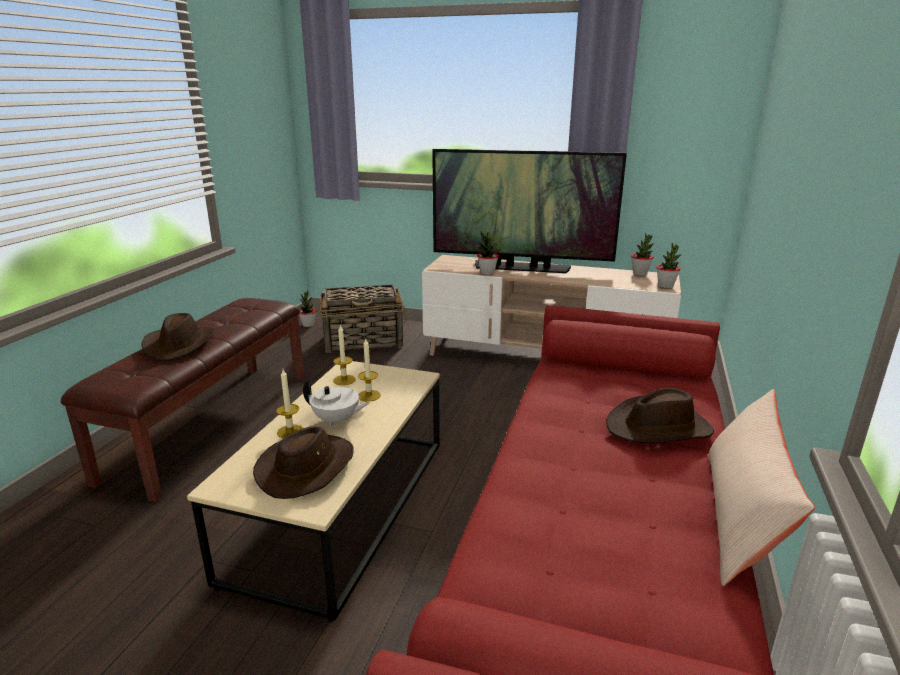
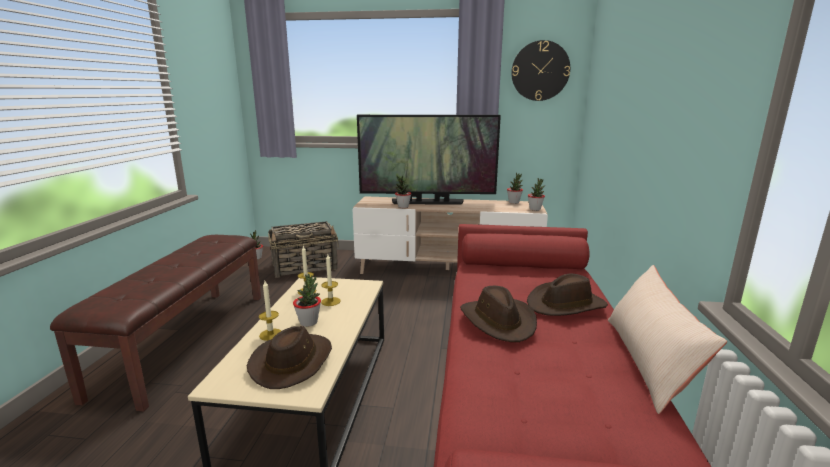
camera: 10 degrees left, 5 degrees down
brown hat [141,313,215,361] -> brown hat moved to [460,286,537,342]
white teapot [303,379,370,427] -> potted plant [293,274,321,327]
none -> wall clock [511,40,570,101]

